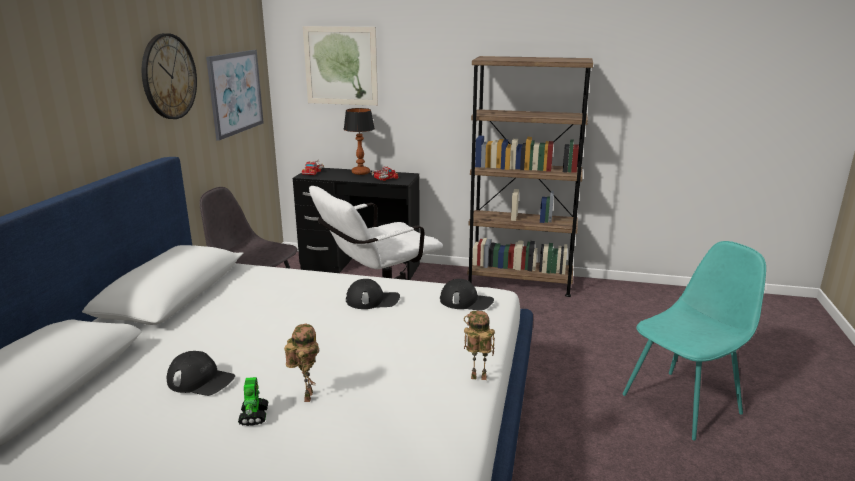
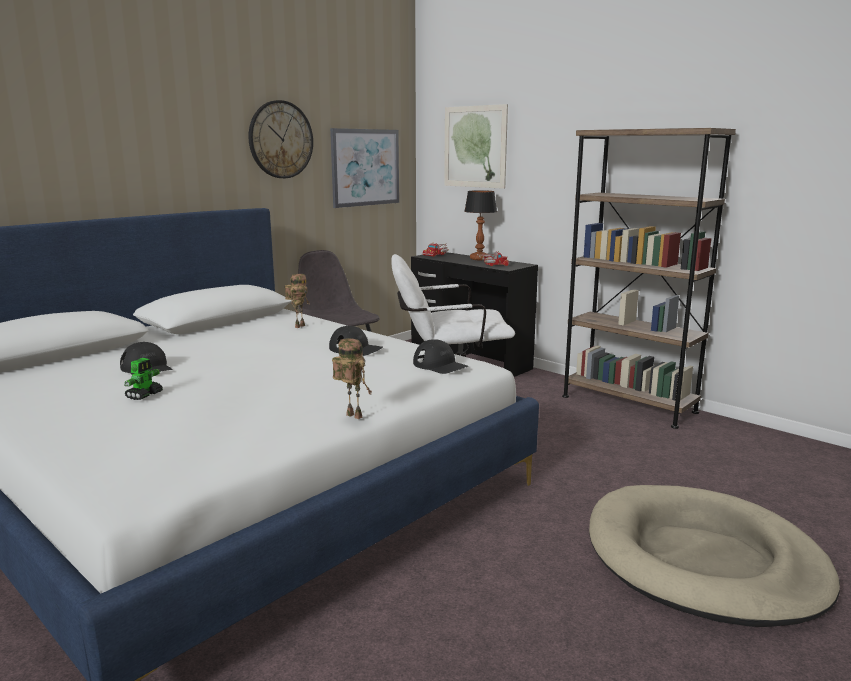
camera: 30 degrees right, 5 degrees down
toy robot [284,324,319,402] -> toy robot moved to [285,274,310,328]
turquoise chair [622,241,766,441] -> beige dog bed [589,485,840,627]

